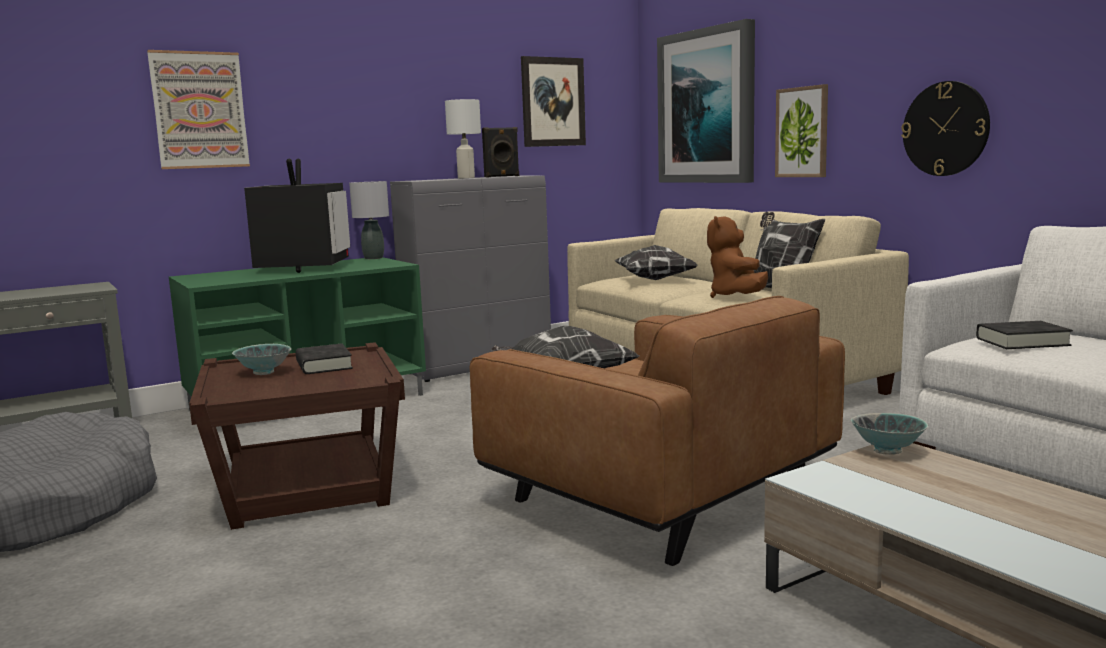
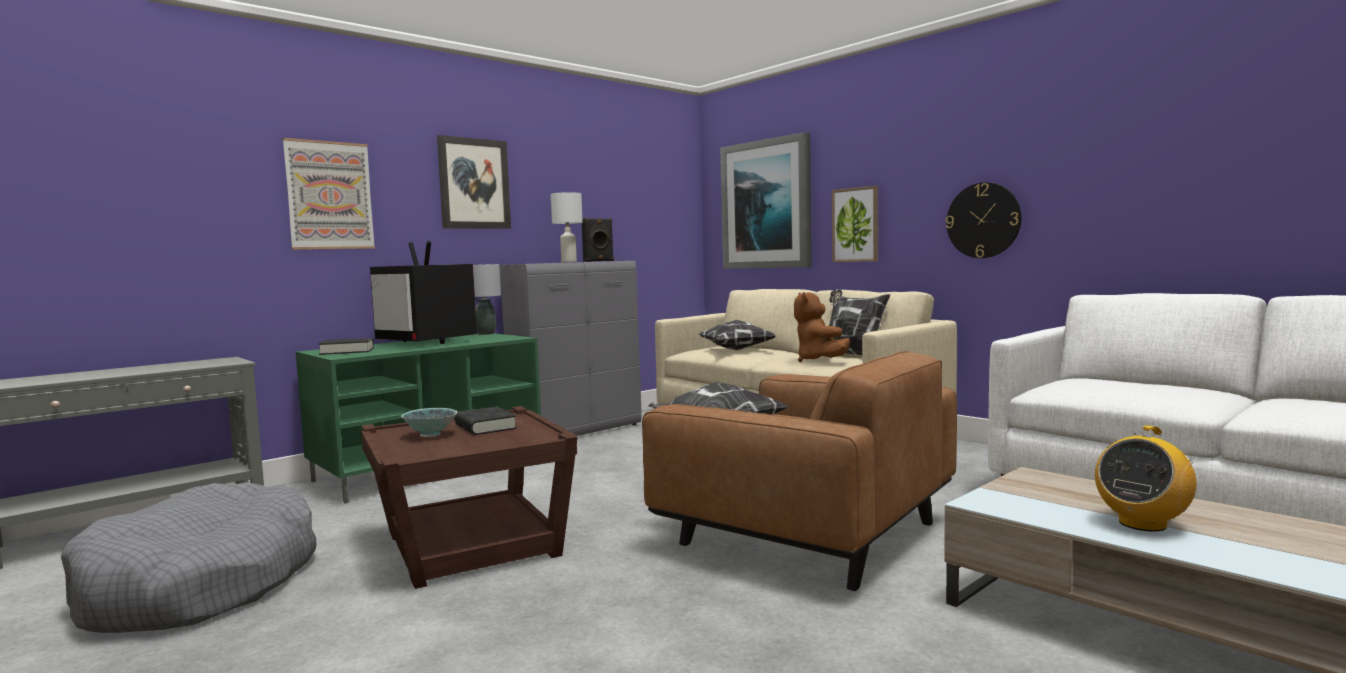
camera: 10 degrees left, 5 degrees down
television [244,159,350,273] -> television turned 135 degrees clockwise [370,241,477,344]
picture [521,56,586,147] -> picture moved to [437,135,511,229]
bowl [851,413,928,455] -> none
black book [976,321,1073,349] -> black book moved to [318,338,374,355]
none -> radio [1095,425,1197,532]

